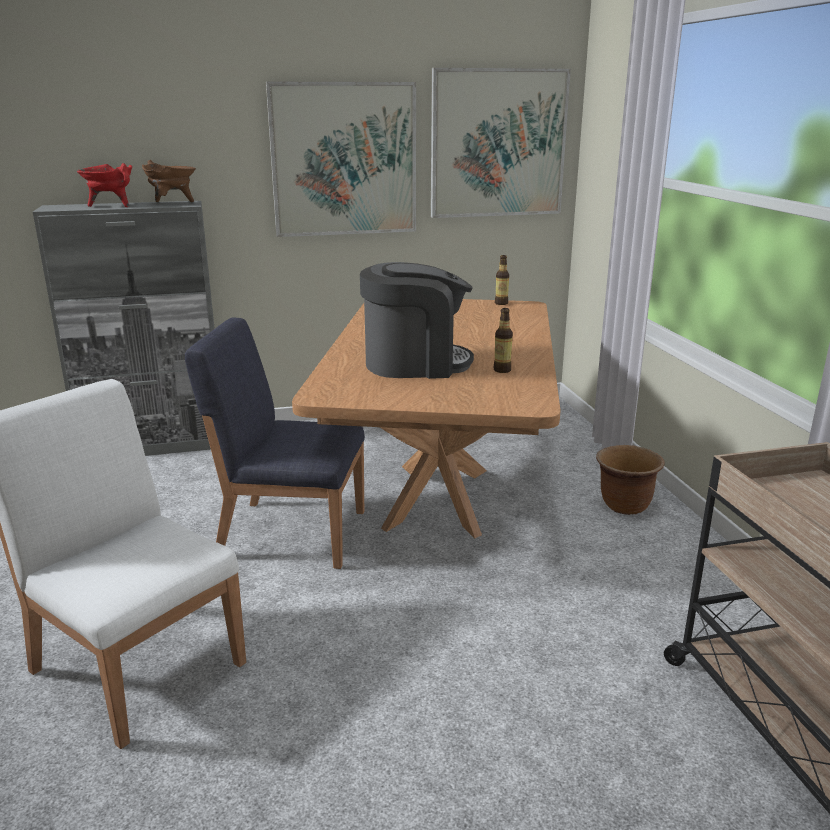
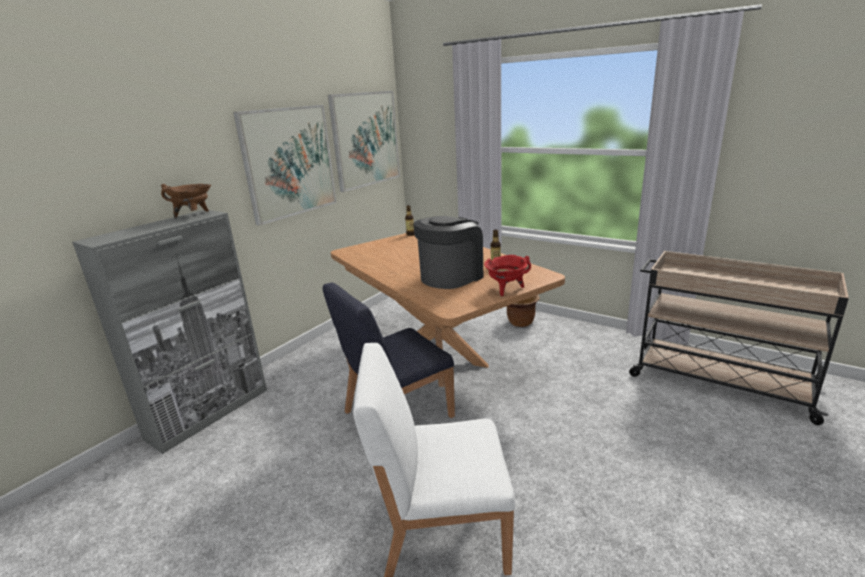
camera: 40 degrees left, 0 degrees up
red cooking pot [77,163,132,207] -> red cooking pot moved to [484,255,531,296]

